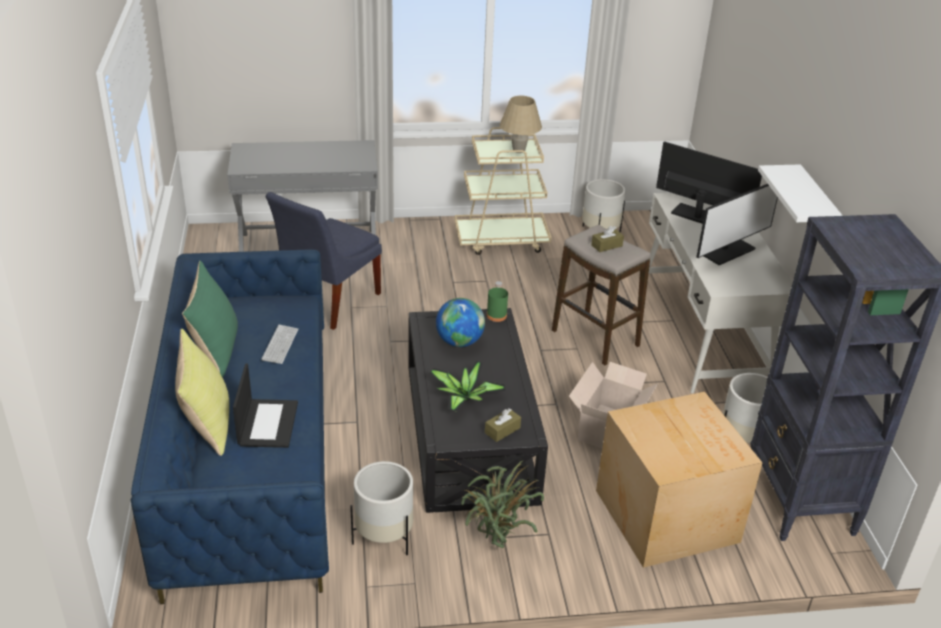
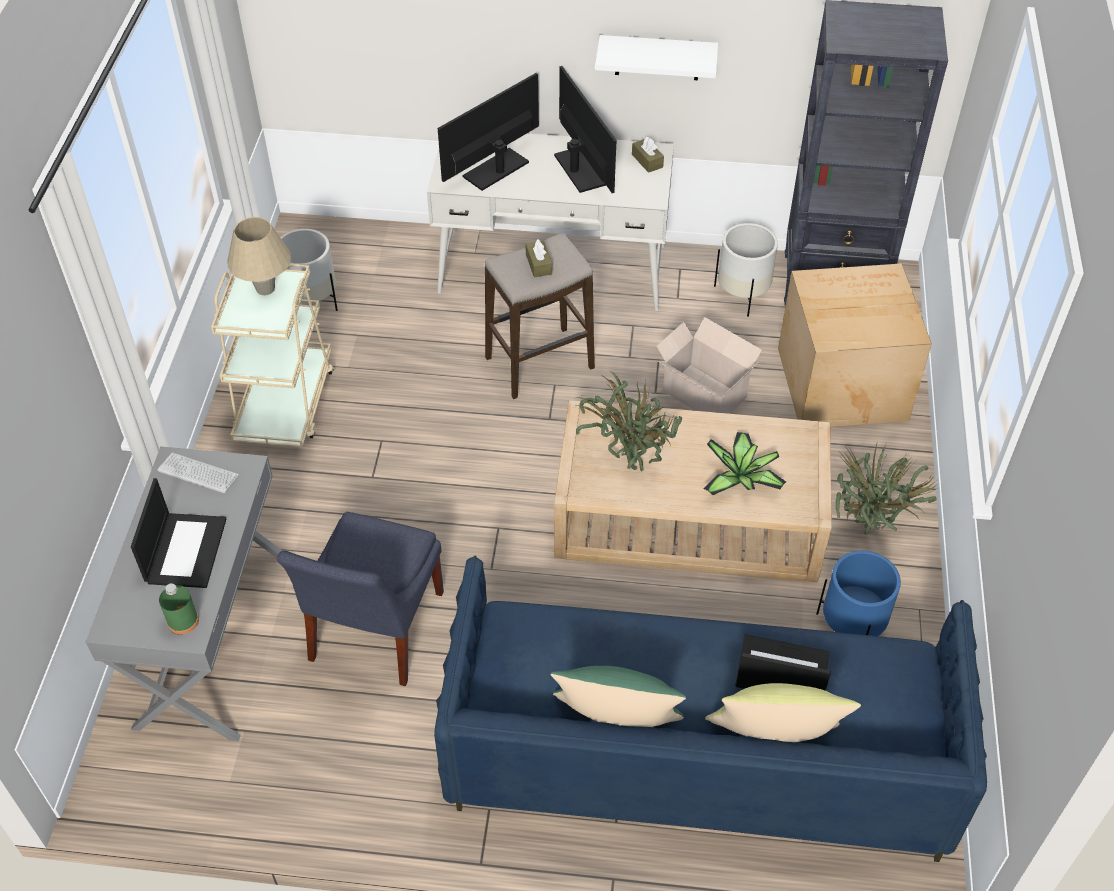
camera: 75 degrees left, 15 degrees up
keyboard [261,325,298,364] -> keyboard moved to [157,453,239,493]
blue chair [266,192,382,330] -> blue chair turned 60 degrees clockwise [277,512,444,686]
white planter [350,461,413,555] -> blue planter [816,551,901,636]
black coffee table [408,308,548,513] -> beige coffee table [554,400,832,582]
globe [436,298,485,347] -> potted plant [574,369,682,471]
brown tissue box [485,408,521,442] -> brown tissue box moved to [632,137,664,173]
green bottle [487,281,508,322] -> green bottle moved to [159,583,199,635]
none -> laptop [131,478,226,588]

